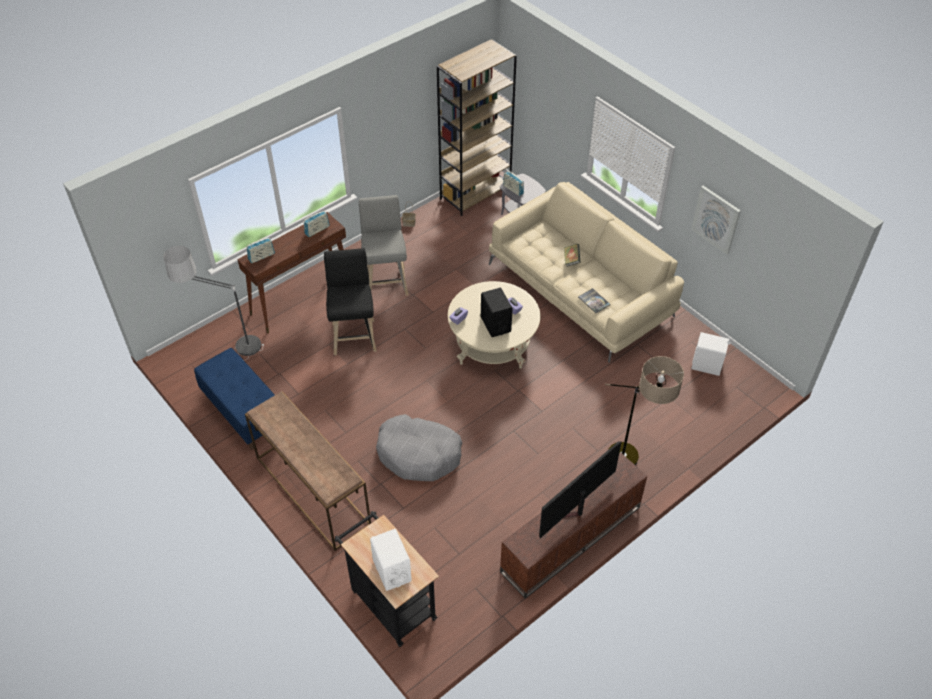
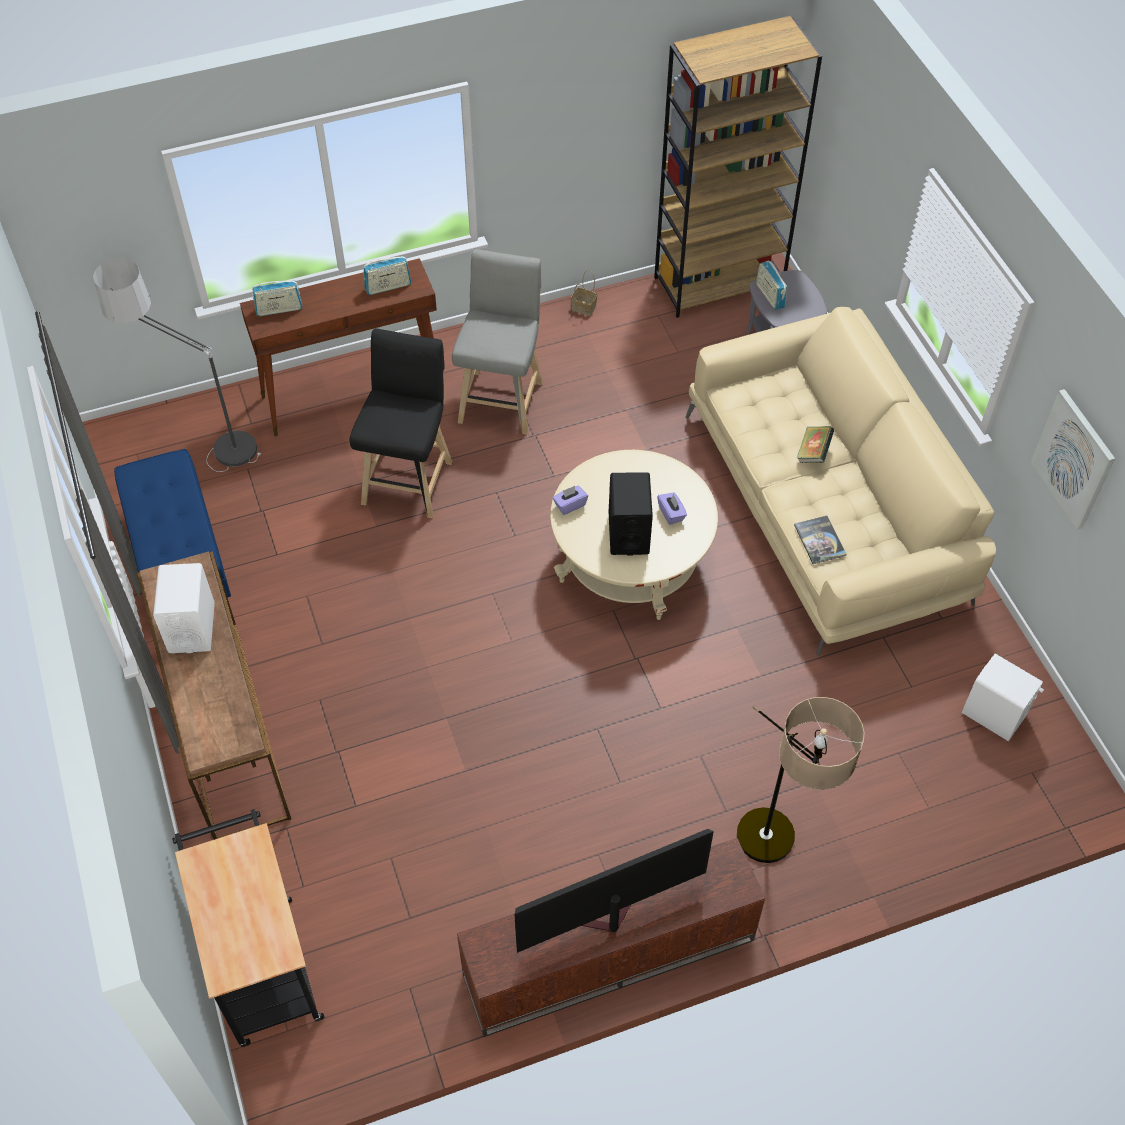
camera: 20 degrees right, 5 degrees up
white speaker [370,529,412,591] -> white speaker moved to [153,563,215,653]
grey dog bed [376,414,462,481] -> none

